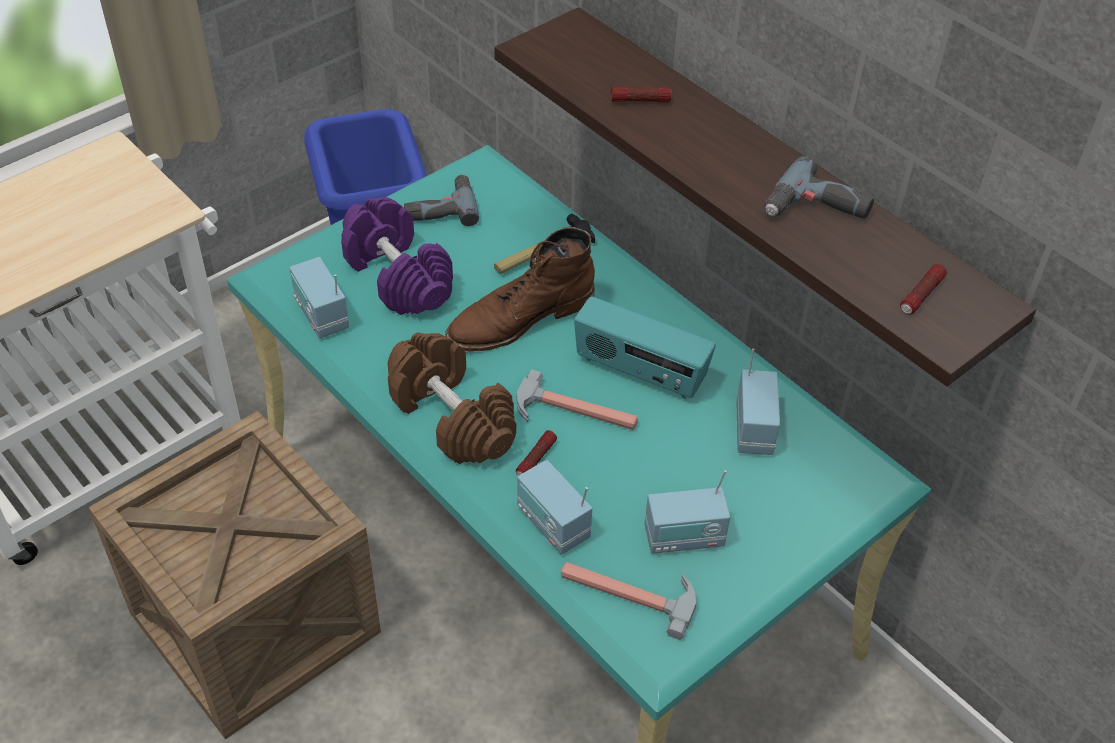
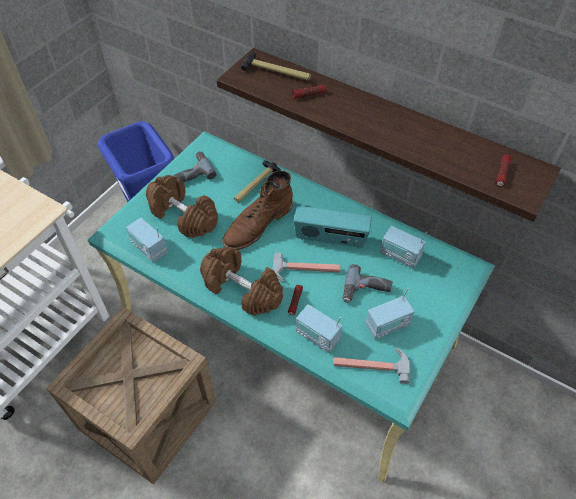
camera: 15 degrees left, 5 degrees up
purple dumbbell [341,197,453,315] -> brown dumbbell [146,175,218,238]
radio [737,348,780,455] -> radio turned 135 degrees clockwise [380,226,427,269]
power drill [764,156,874,219] -> power drill moved to [343,264,393,303]
none -> hammer [241,52,311,81]

